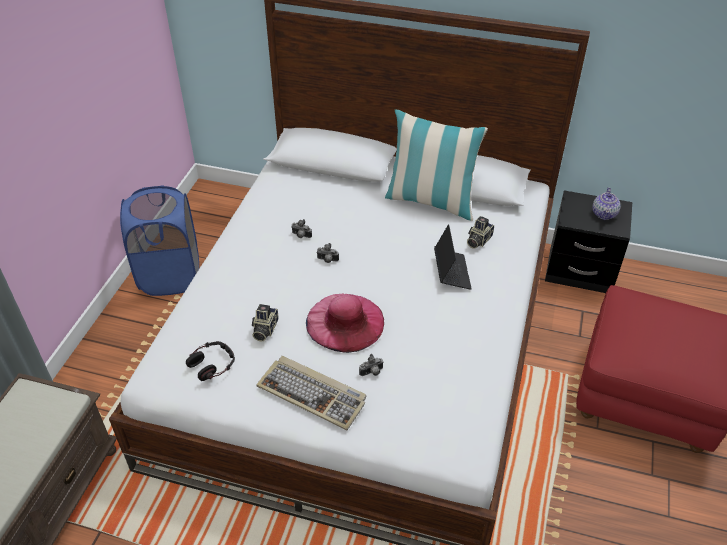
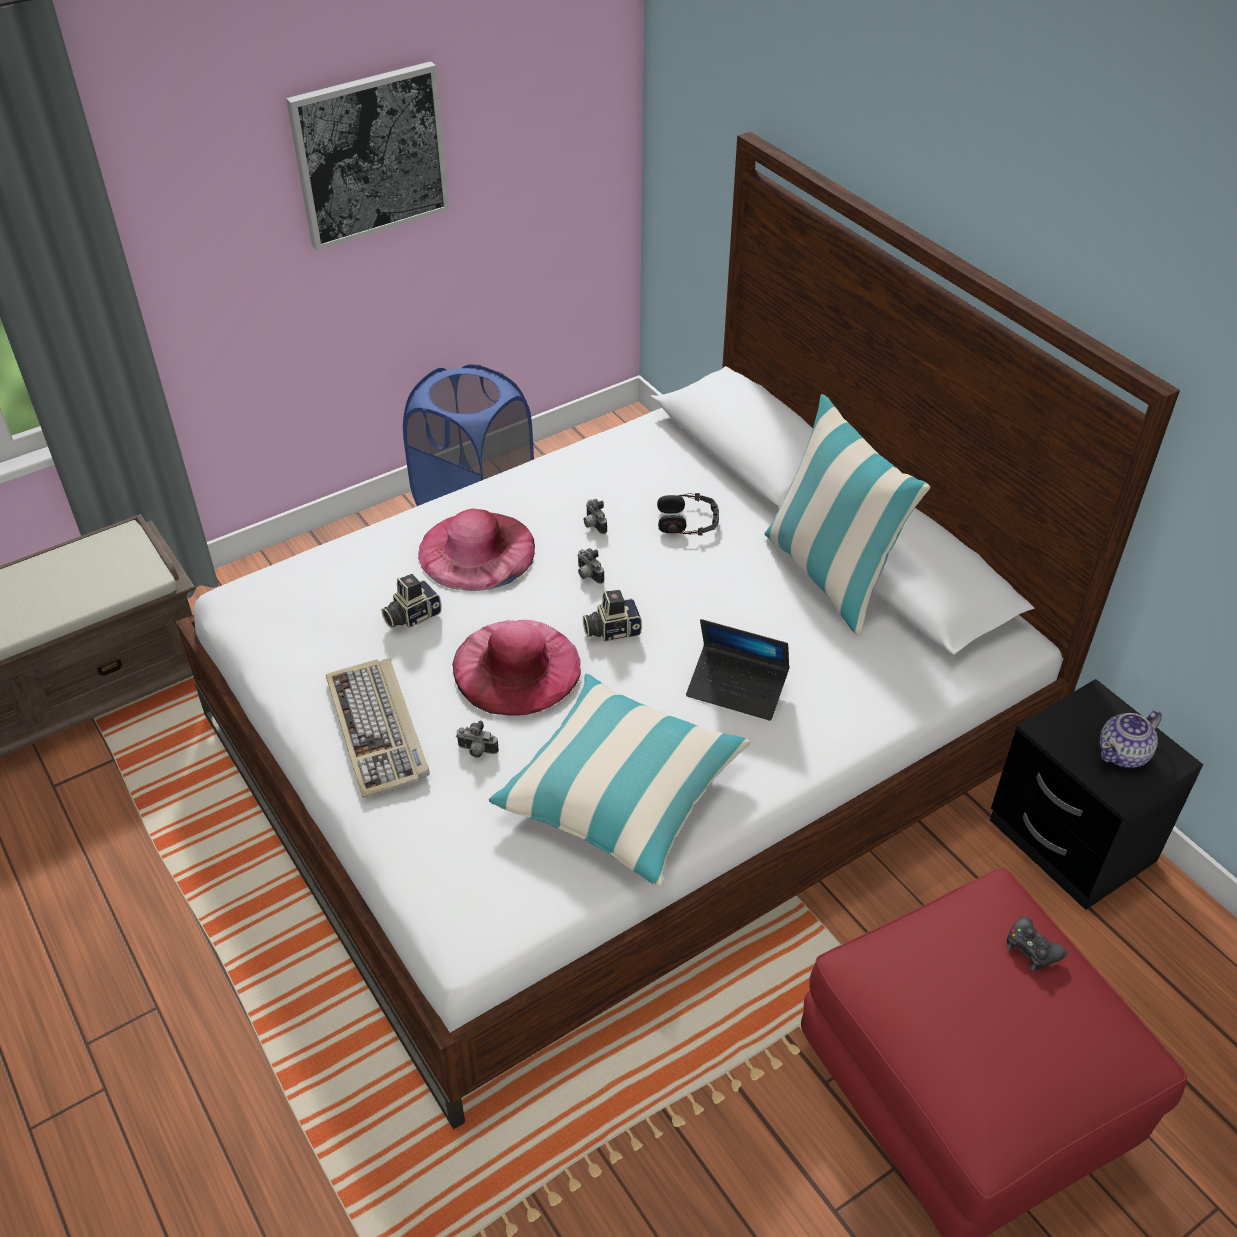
camera: 40 degrees right, 0 degrees up
headphones [186,341,235,381] -> headphones moved to [657,493,719,535]
laptop [434,224,472,290] -> laptop turned 75 degrees clockwise [686,619,790,721]
camera [467,216,494,249] -> camera moved to [583,590,642,642]
none -> picture [286,61,450,251]
none -> pink hat [418,509,535,591]
none -> pillow [489,674,750,887]
none -> black game controller [1006,916,1067,971]

